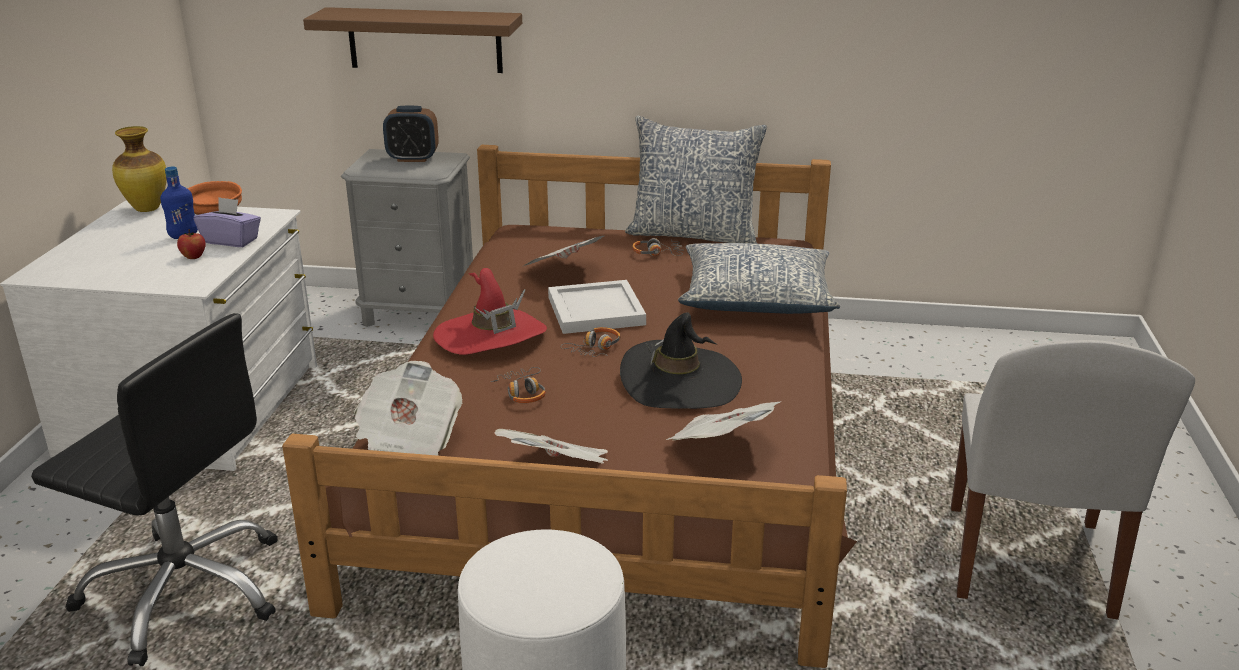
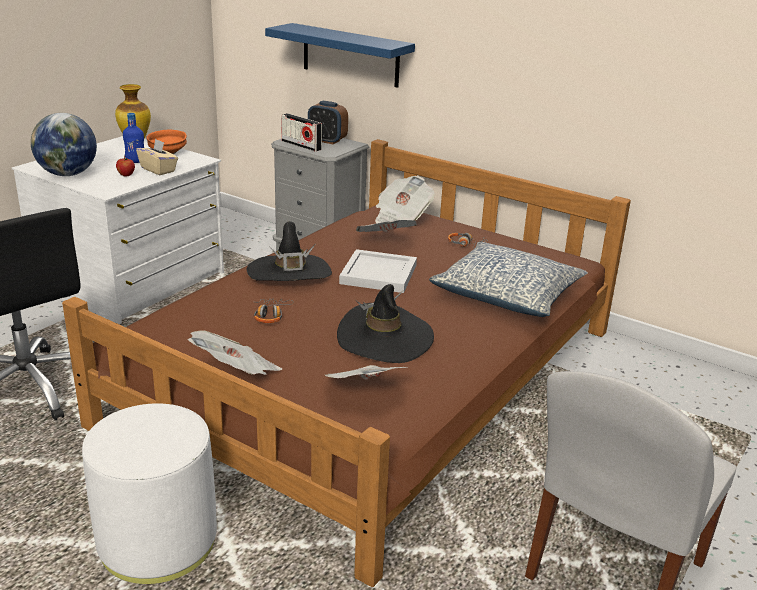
camera: 25 degrees right, 0 degrees up
purple tissue box [194,197,261,247] -> beige tissue box [136,139,178,175]
brown shelf [303,7,522,73] -> blue shelf [265,23,415,88]
newspaper [354,361,463,456] -> newspaper moved to [375,176,435,223]
red hat [433,268,547,355] -> black hat [247,221,332,281]
headphones [561,327,621,357] -> none
pillow [625,116,767,244] -> none
none -> globe [31,113,97,176]
none -> radio [281,113,322,151]

